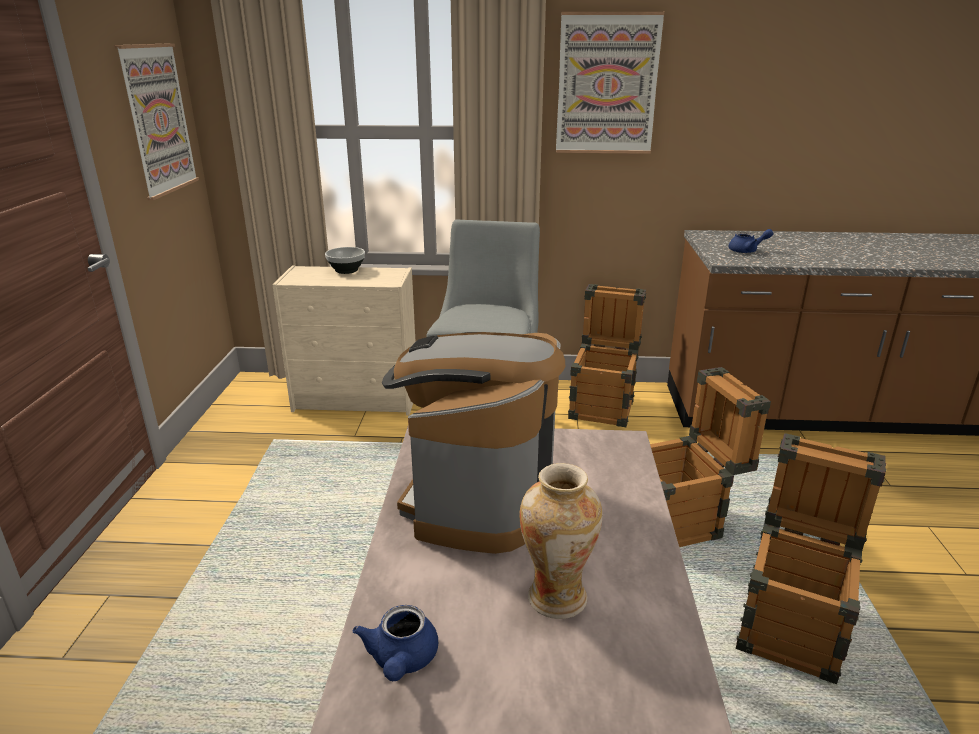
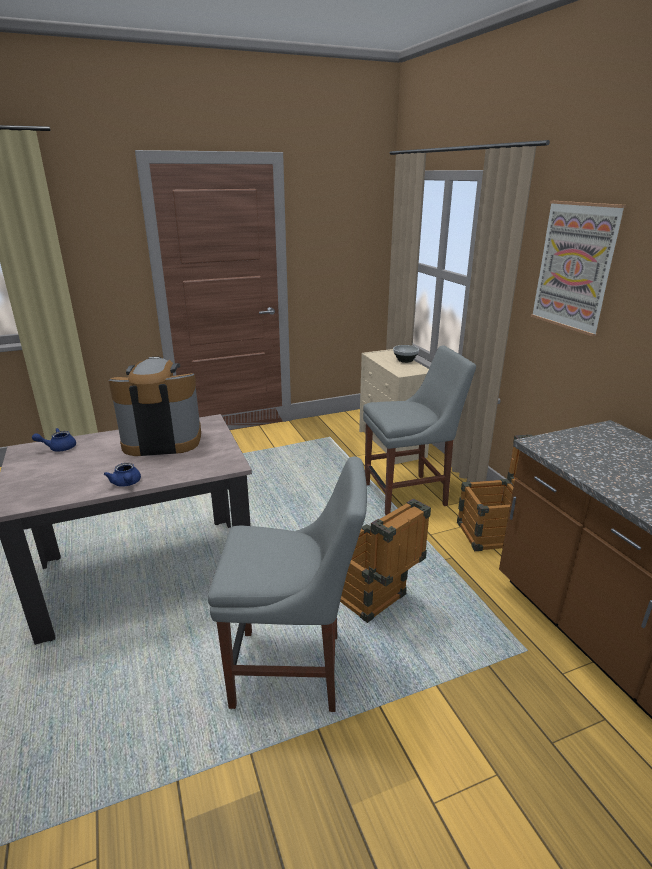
camera: 65 degrees right, 0 degrees up
picture [114,43,199,200] -> none
vase [519,463,602,619] -> none
blue teapot [729,229,774,253] -> blue teapot moved to [104,463,141,487]
crate [736,433,886,684] -> grey chair [208,457,367,712]

